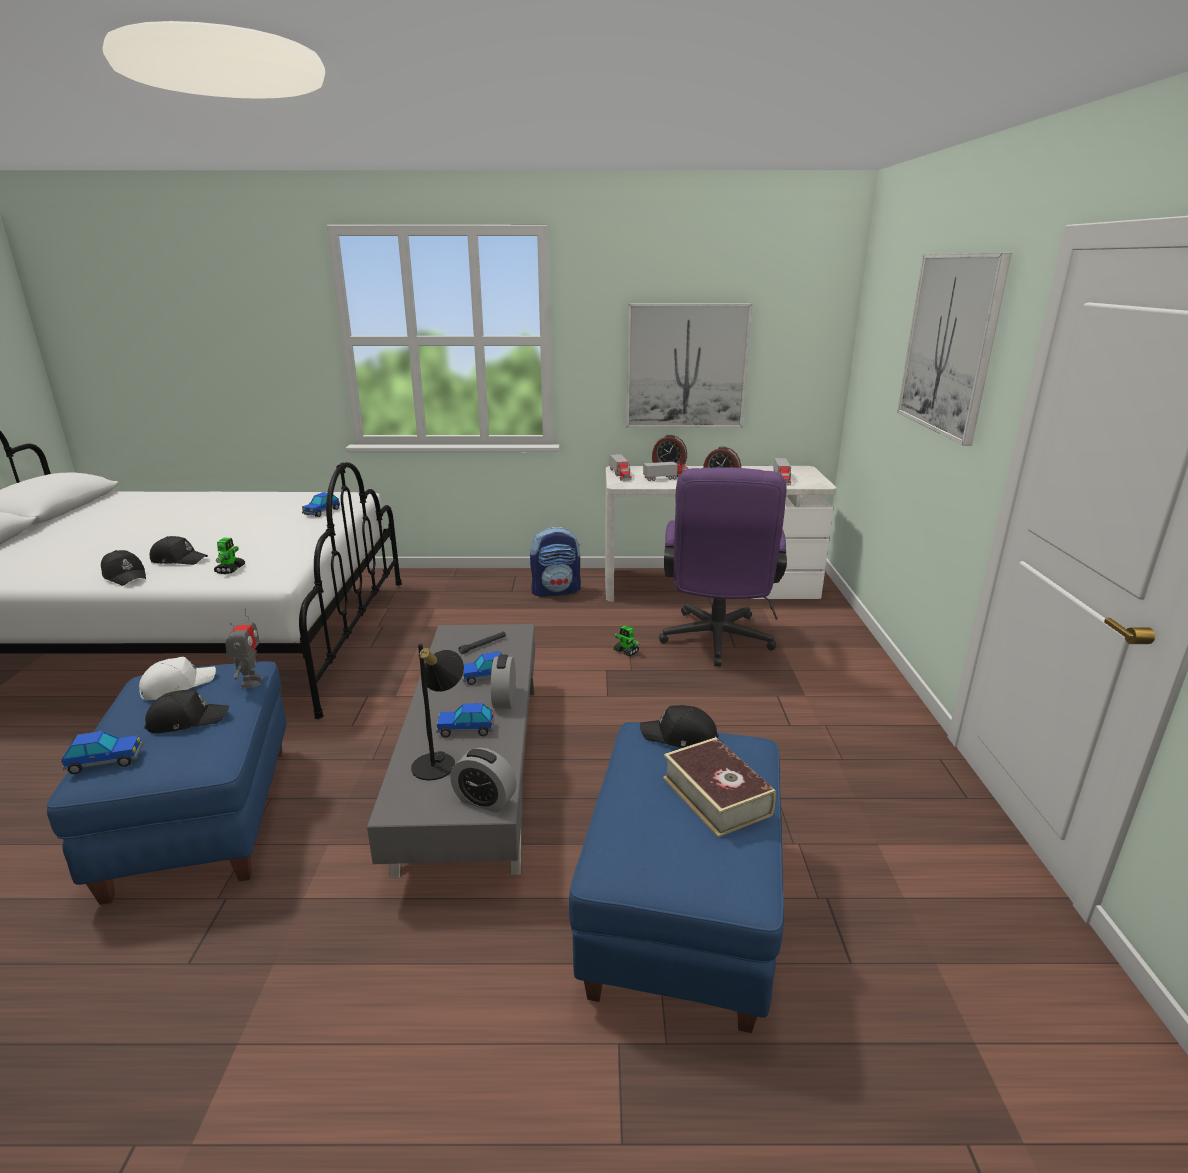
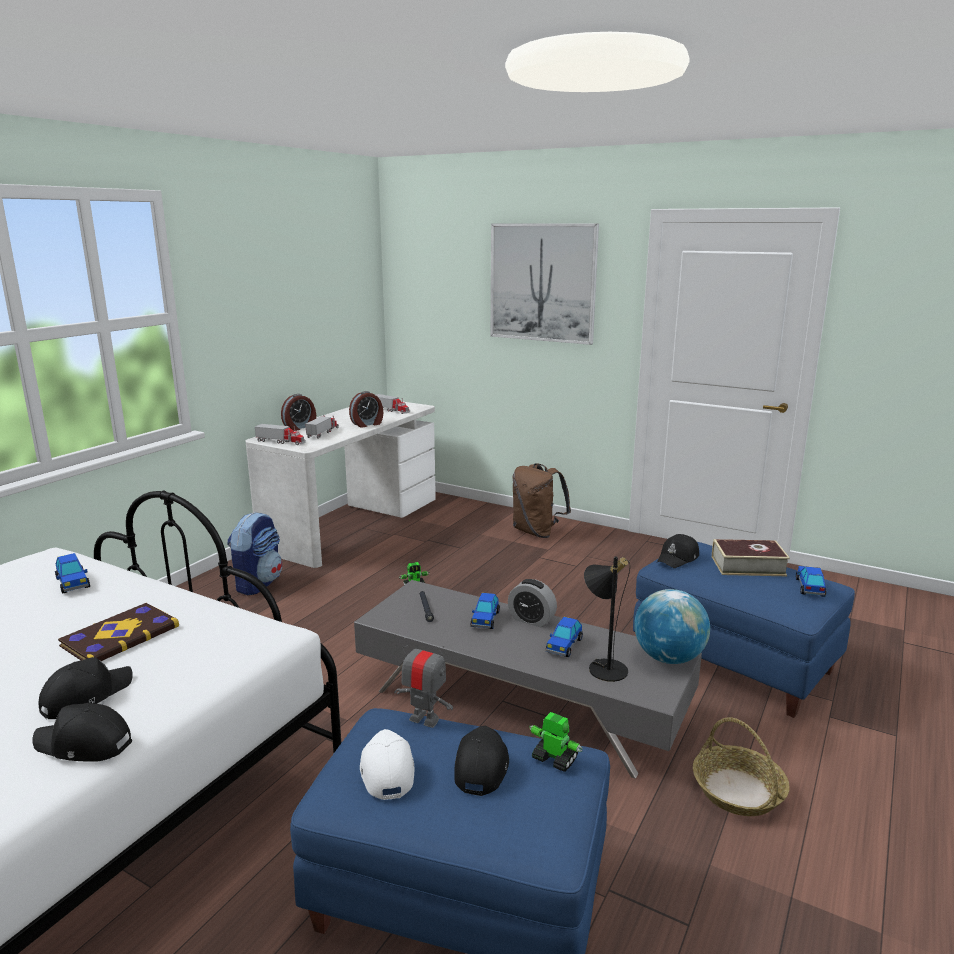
camera: 60 degrees left, 5 degrees down
toy car [61,731,143,774] -> toy car moved to [796,566,826,597]
black cap [101,550,146,585] -> black cap turned 150 degrees counterclockwise [32,703,132,762]
toy robot [214,538,245,574] -> toy robot moved to [529,712,583,772]
alarm clock [450,748,517,812] -> globe [634,589,710,664]
picture [626,303,752,428] -> none
purple office chair [659,467,787,667] -> none
none -> book [58,603,179,661]
none -> brown backpack [513,463,571,538]
none -> basket [693,717,790,816]

